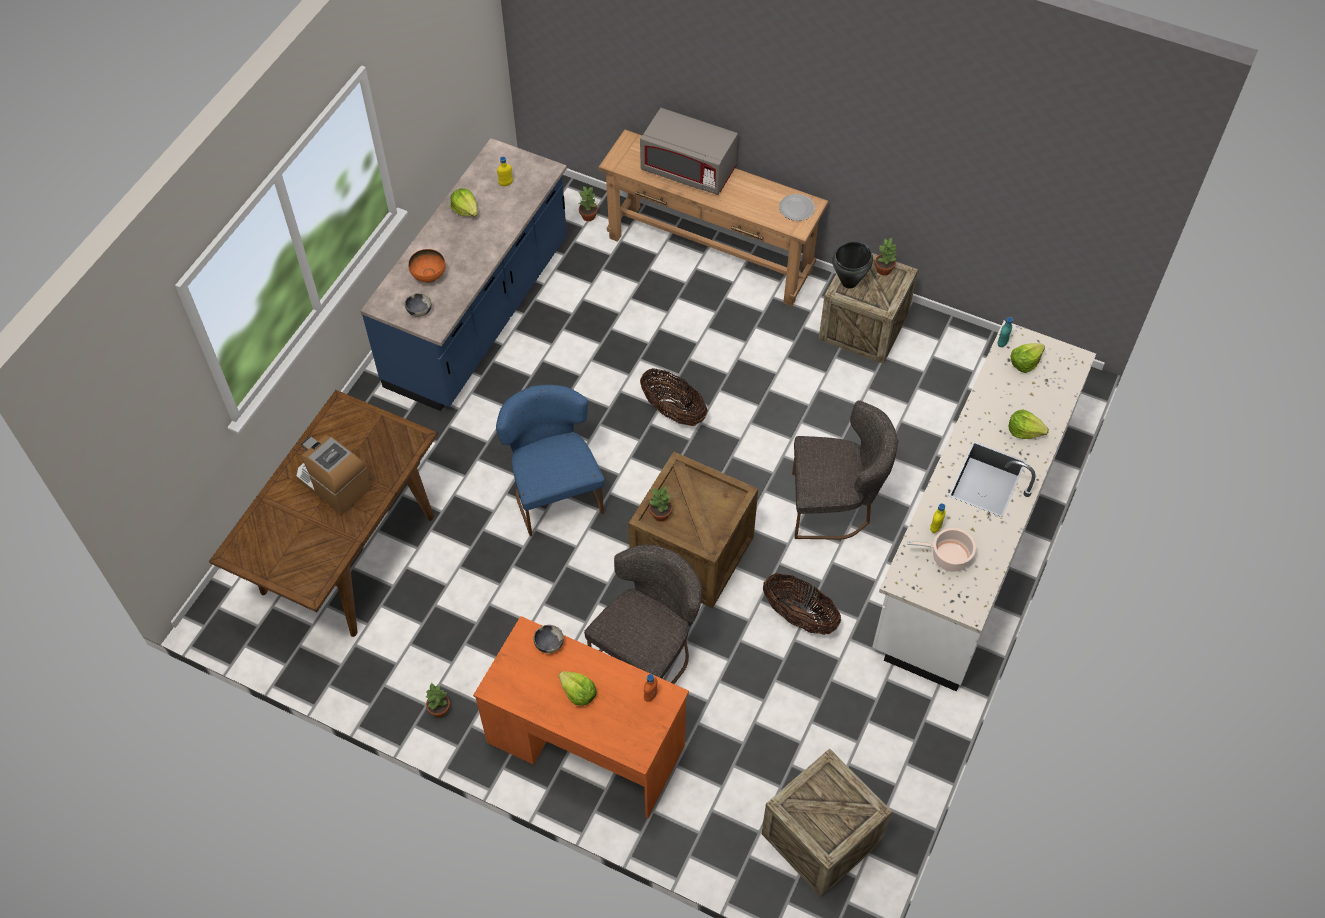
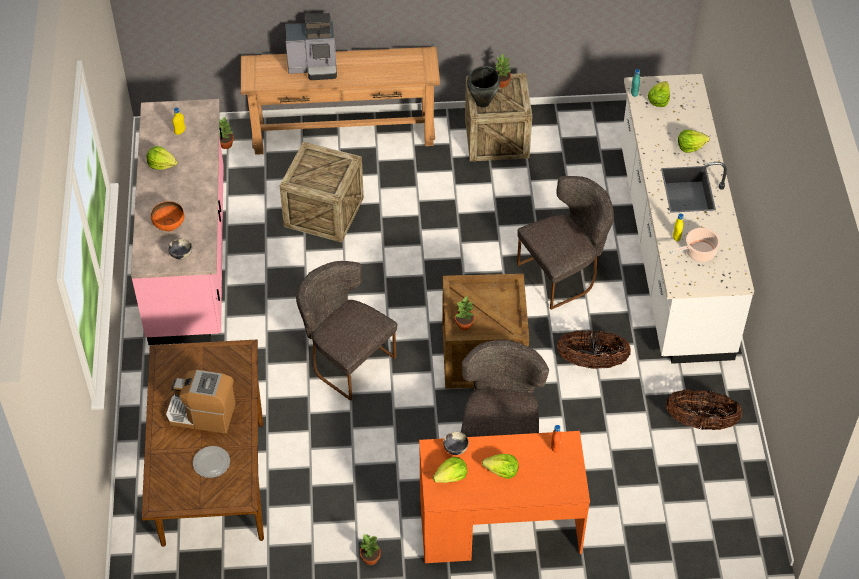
camera: 30 degrees left, 5 degrees down
blue counter [360,138,567,411] -> pink counter [131,99,224,345]
blue chair [496,385,604,536] -> grey chair [296,261,397,401]
grey microwave [640,108,738,195] -> coffee machine [285,13,337,80]
basket [640,368,707,426] -> basket moved to [666,389,742,430]
crate [761,748,892,897] -> crate moved to [279,142,364,243]
plate [779,194,815,221] -> plate moved to [193,446,230,478]
none -> lettuce [433,457,467,483]

